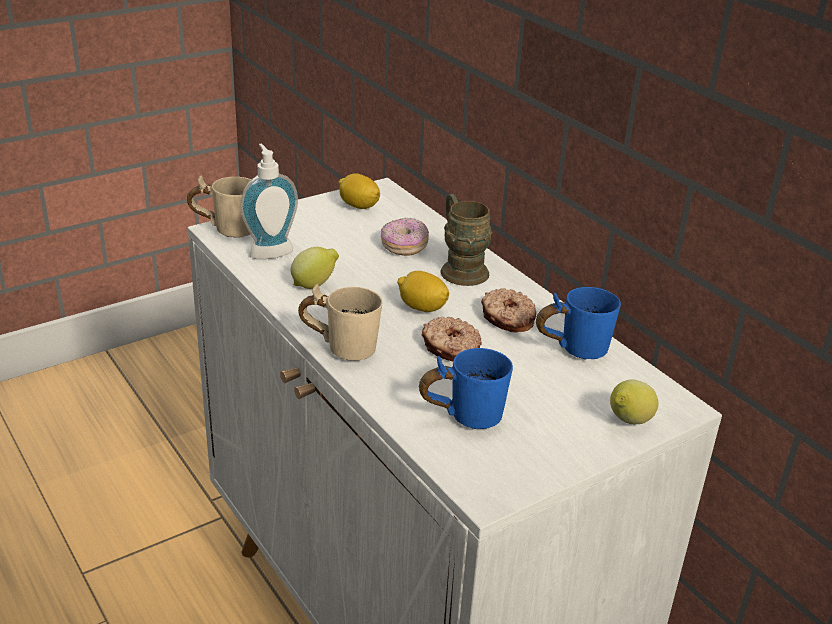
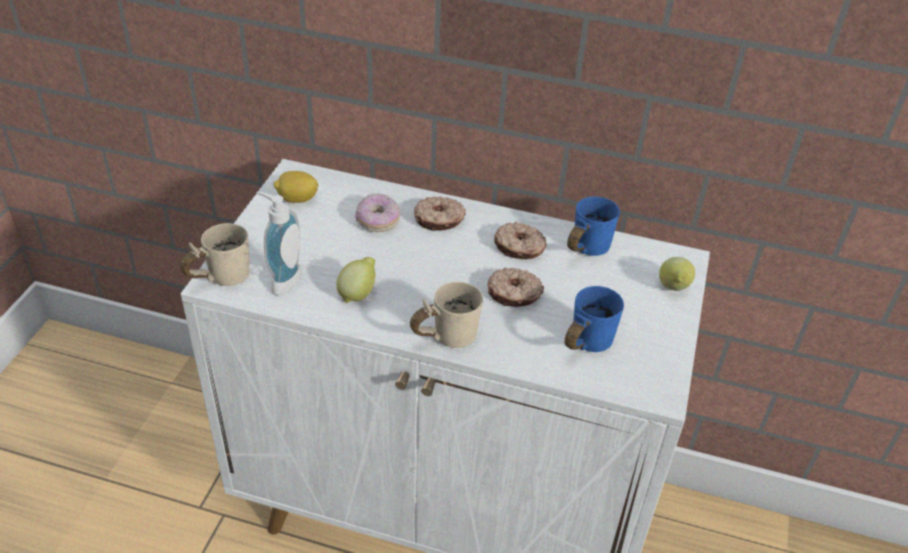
camera: 40 degrees left, 10 degrees up
lemon [397,271,449,312] -> none
brown mug [441,194,493,286] -> donut [414,196,466,231]

